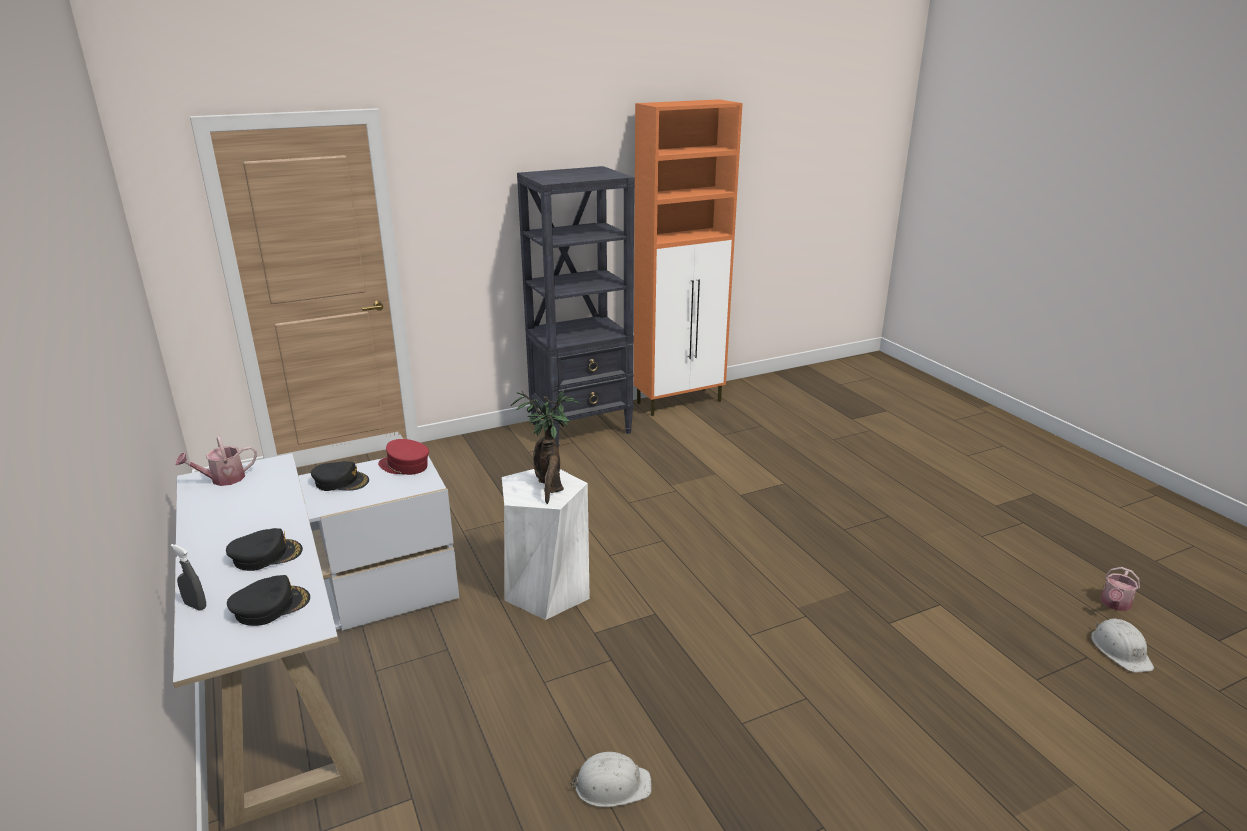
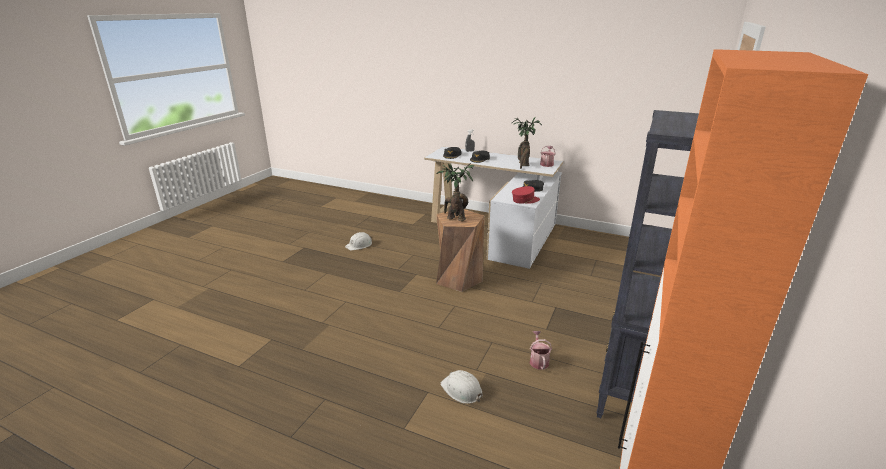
camera: 140 degrees right, 0 degrees up
white stool [502,469,590,620] -> brown stool [436,209,485,292]
white hard hat [1091,619,1154,672] -> white hard hat moved to [440,370,483,404]
watering can [1100,567,1140,611] -> watering can moved to [530,331,552,369]
none -> potted plant [512,117,542,169]

